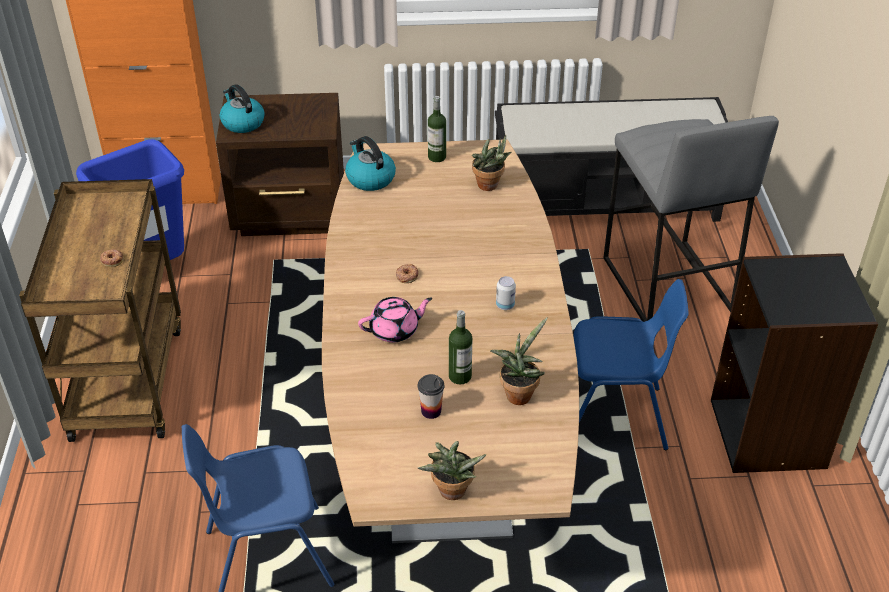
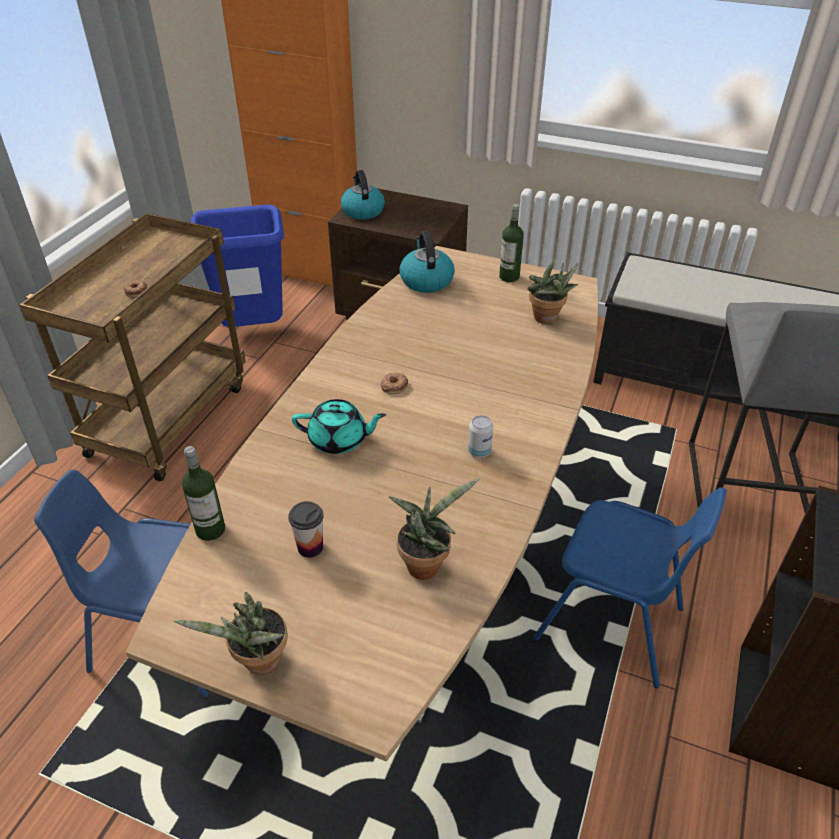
camera: 25 degrees right, 0 degrees up
pink teapot [358,297,432,342] -> turquoise teapot [292,399,386,454]
bottle [449,310,472,385] -> bottle moved to [182,446,225,541]

